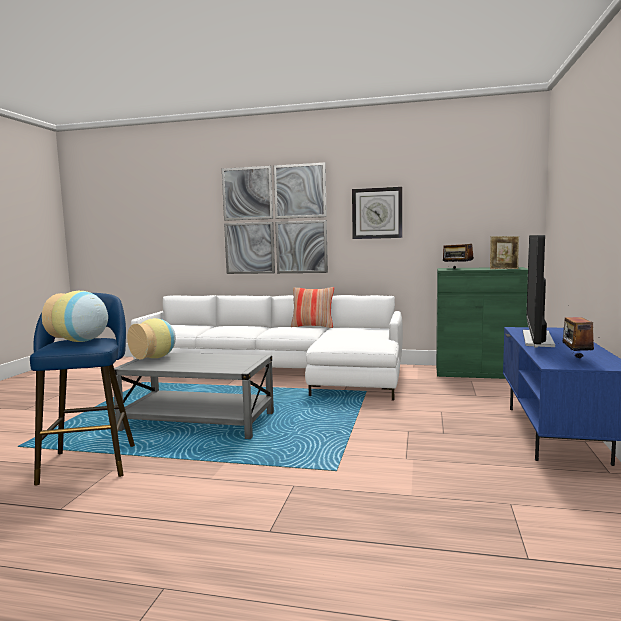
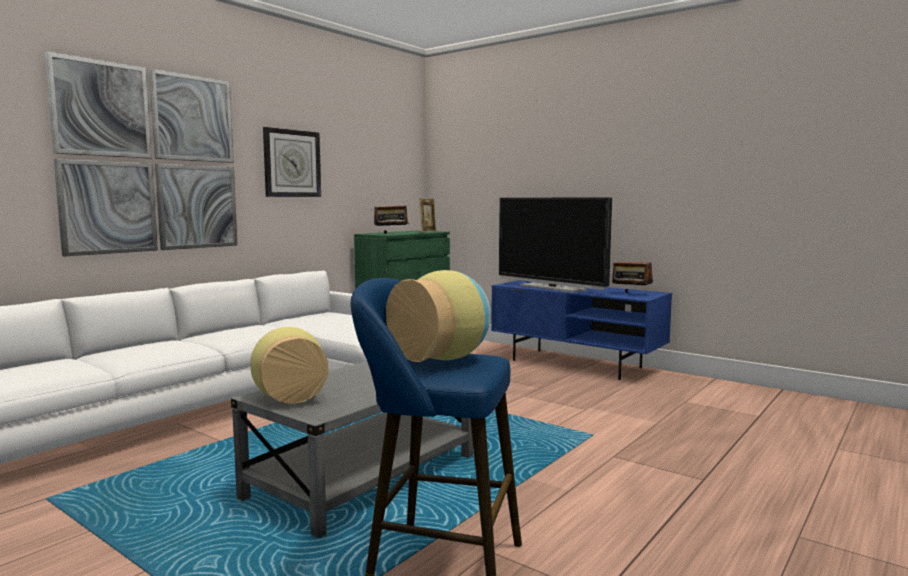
camera: 65 degrees left, 0 degrees up
pillow [291,287,334,328] -> none

